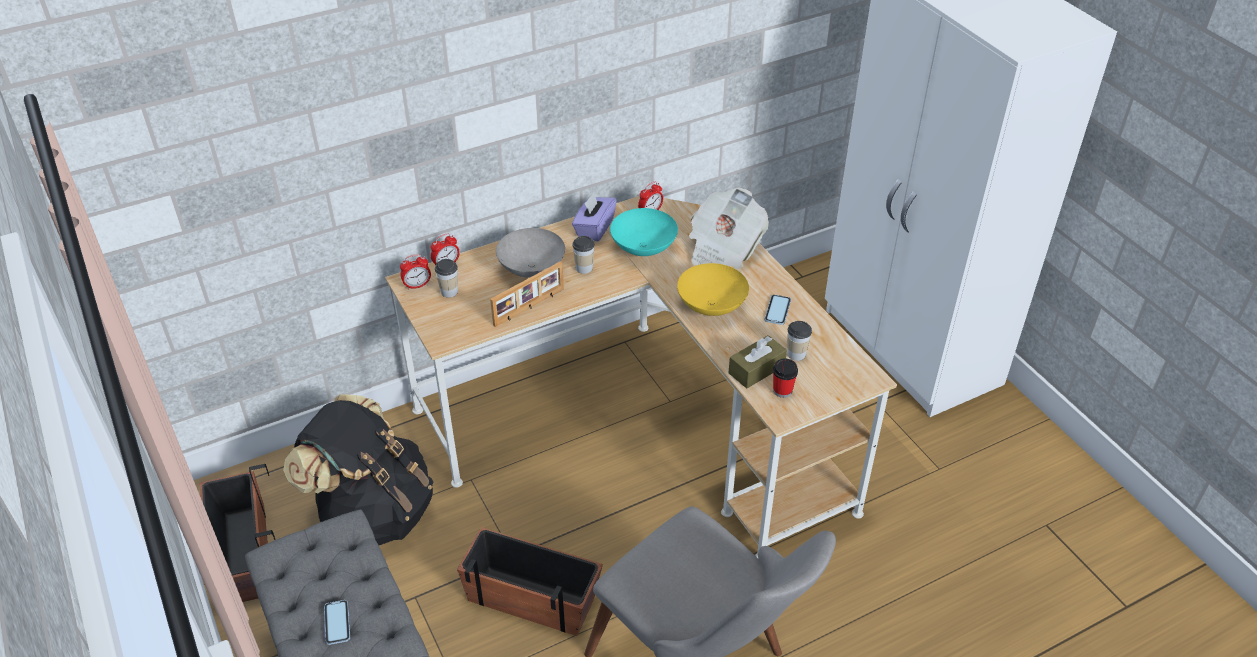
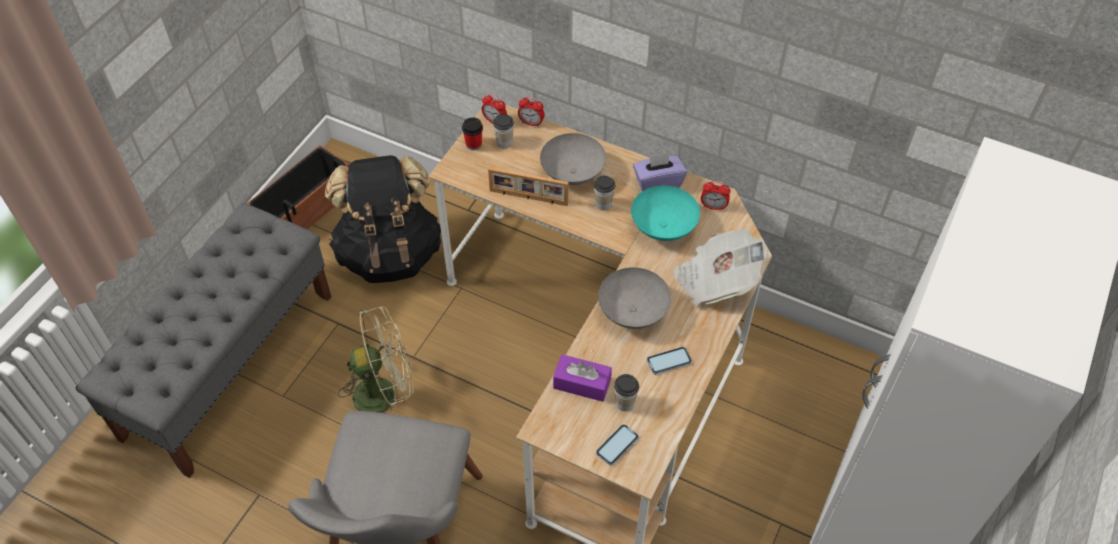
camera: 55 degrees right, 10 degrees up
phone [324,600,350,645] -> phone moved to [596,424,639,465]
planter [457,527,603,636] -> beige fan [338,307,414,413]
yellow bowl [677,263,749,316] -> grey bowl [598,267,671,329]
brown tissue box [728,335,787,388] -> purple tissue box [553,354,612,402]
cup [773,358,798,398] -> cup moved to [462,118,483,150]

